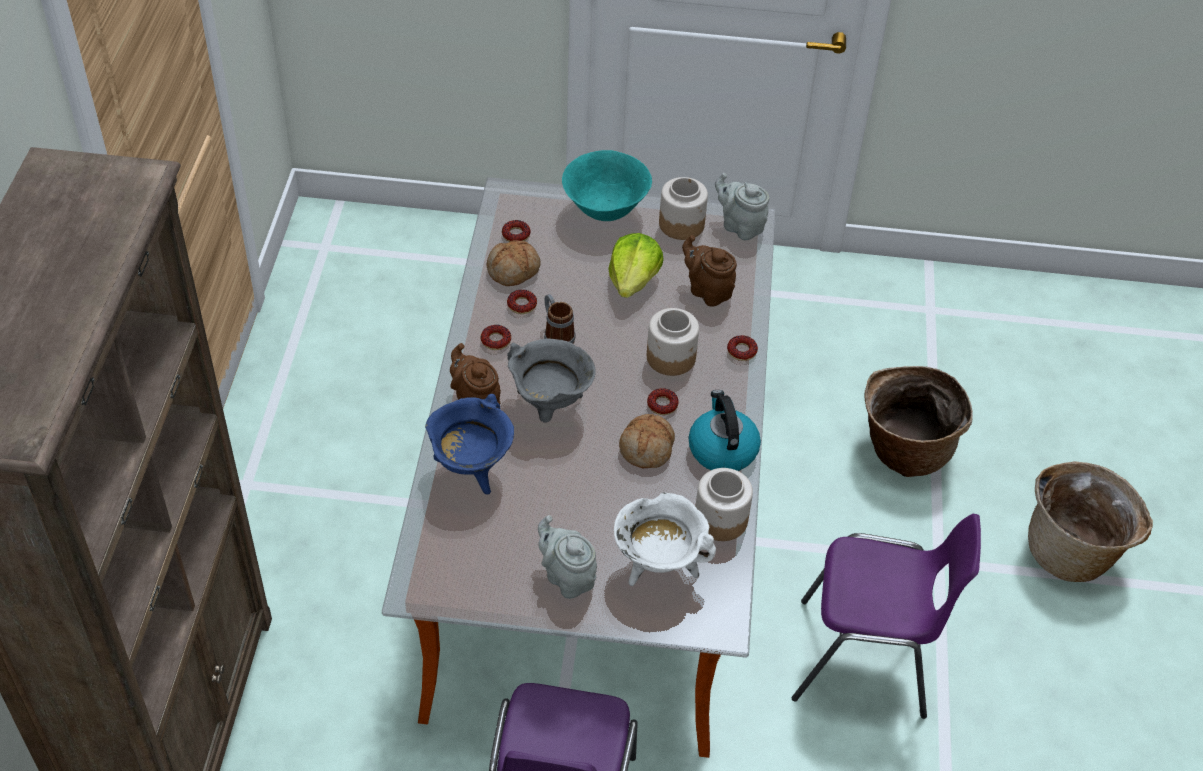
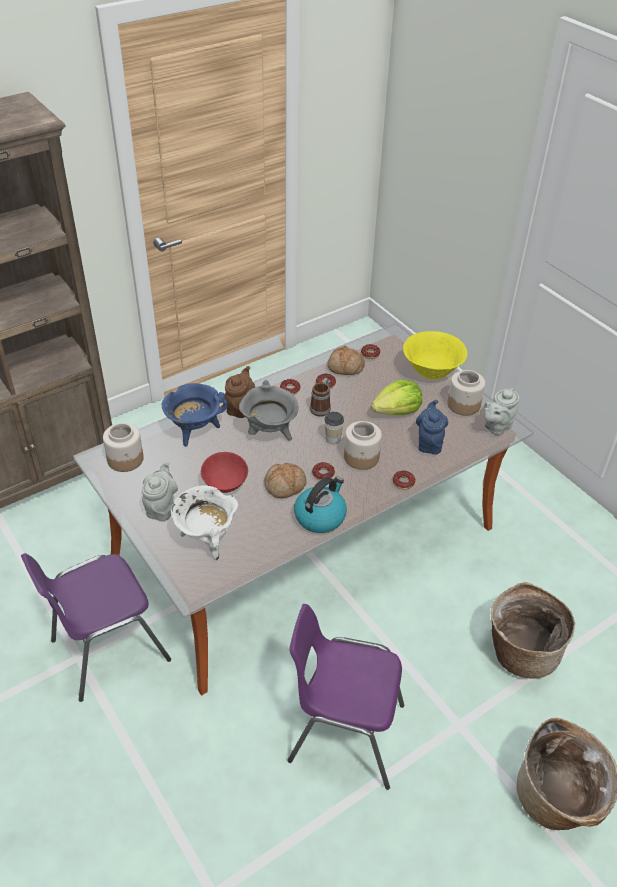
camera: 50 degrees right, 5 degrees down
turquoise bowl [562,150,652,221] -> yellow bowl [403,331,467,379]
brown teapot [682,235,737,307] -> blue teapot [416,399,448,454]
jar [695,468,753,541] -> jar moved to [103,423,144,472]
grey teapot [715,173,769,240] -> grey teapot turned 135 degrees counterclockwise [483,388,520,435]
purple chair [792,514,981,719] -> purple chair turned 135 degrees clockwise [287,604,404,790]
none -> red bowl [201,452,248,493]
none -> cup [324,411,344,444]

